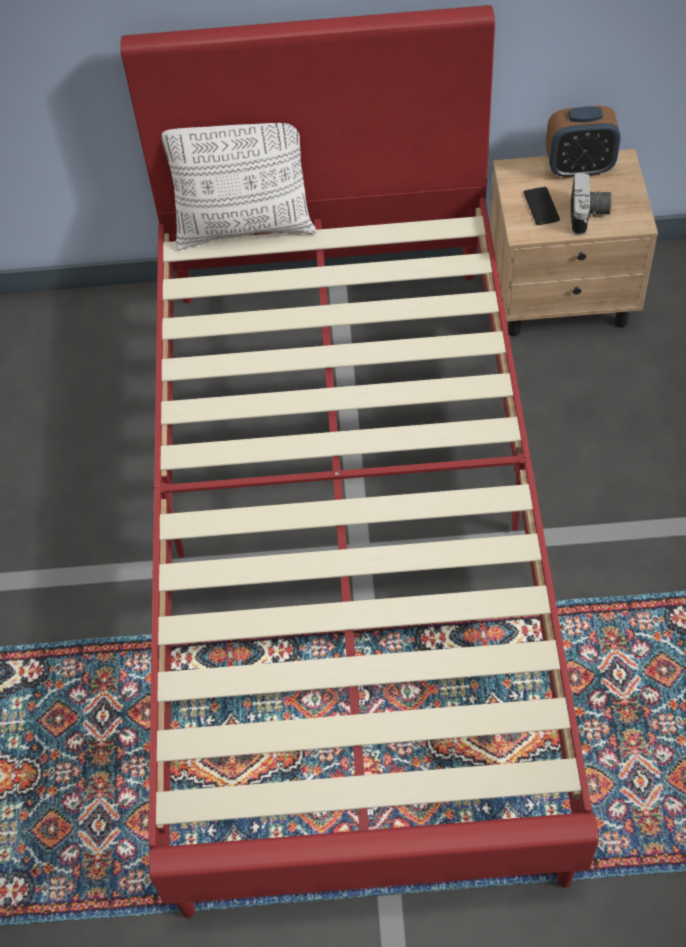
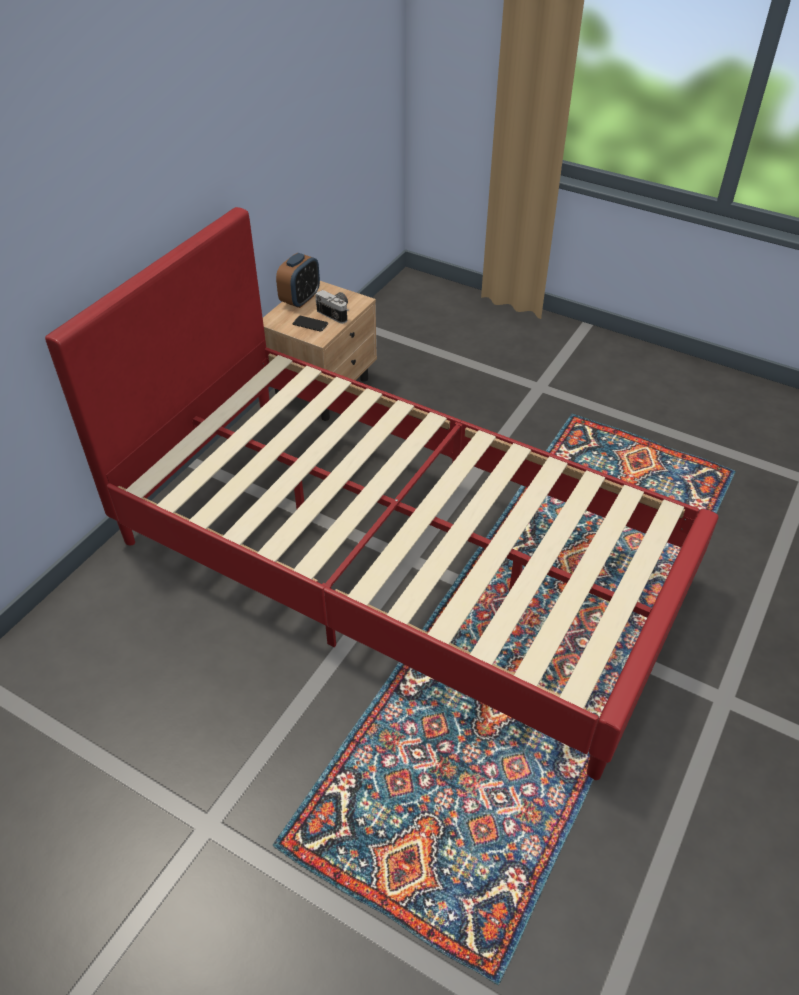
camera: 60 degrees left, 10 degrees down
pillow [161,123,316,250] -> none

